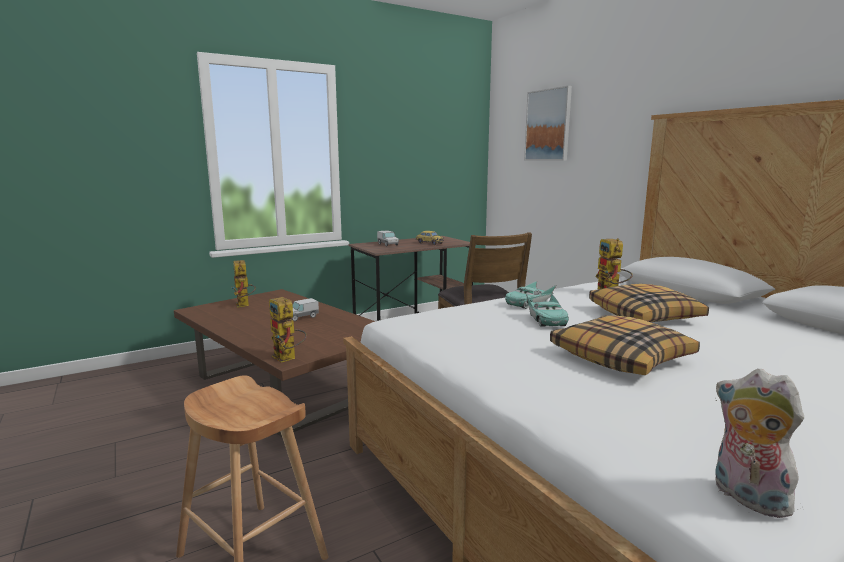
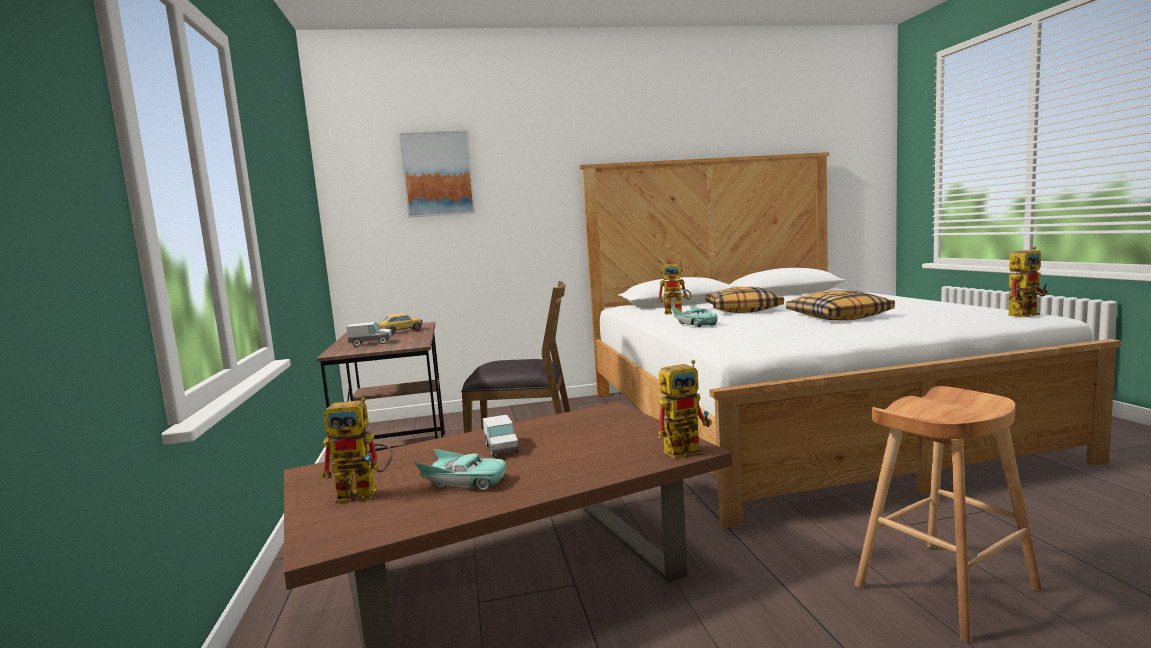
camera: 70 degrees left, 5 degrees down
turquoise toy car [526,293,569,327] -> turquoise toy car moved to [414,449,507,491]
plush toy [715,369,804,518] -> toy robot [1008,246,1049,317]

